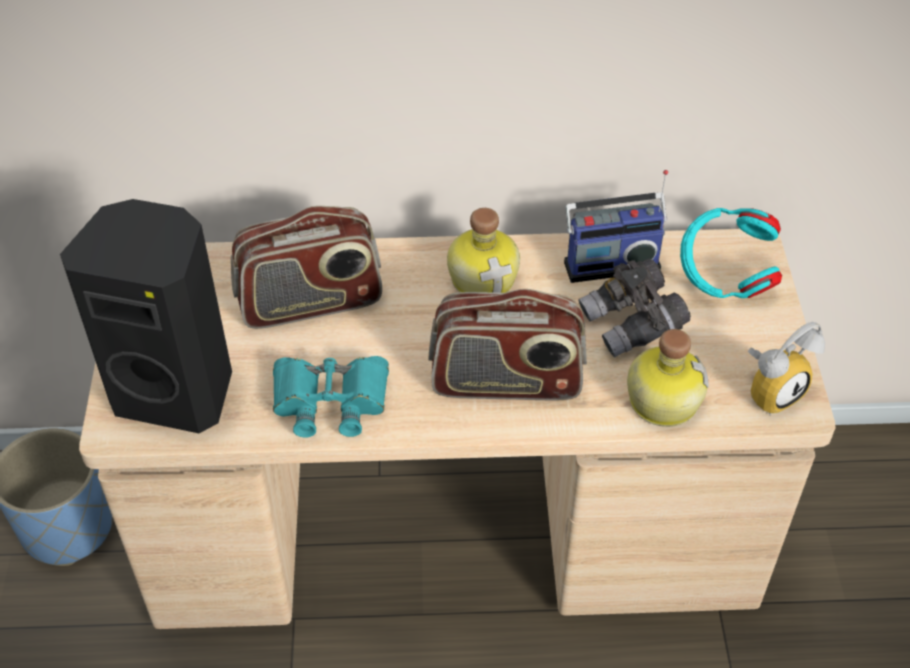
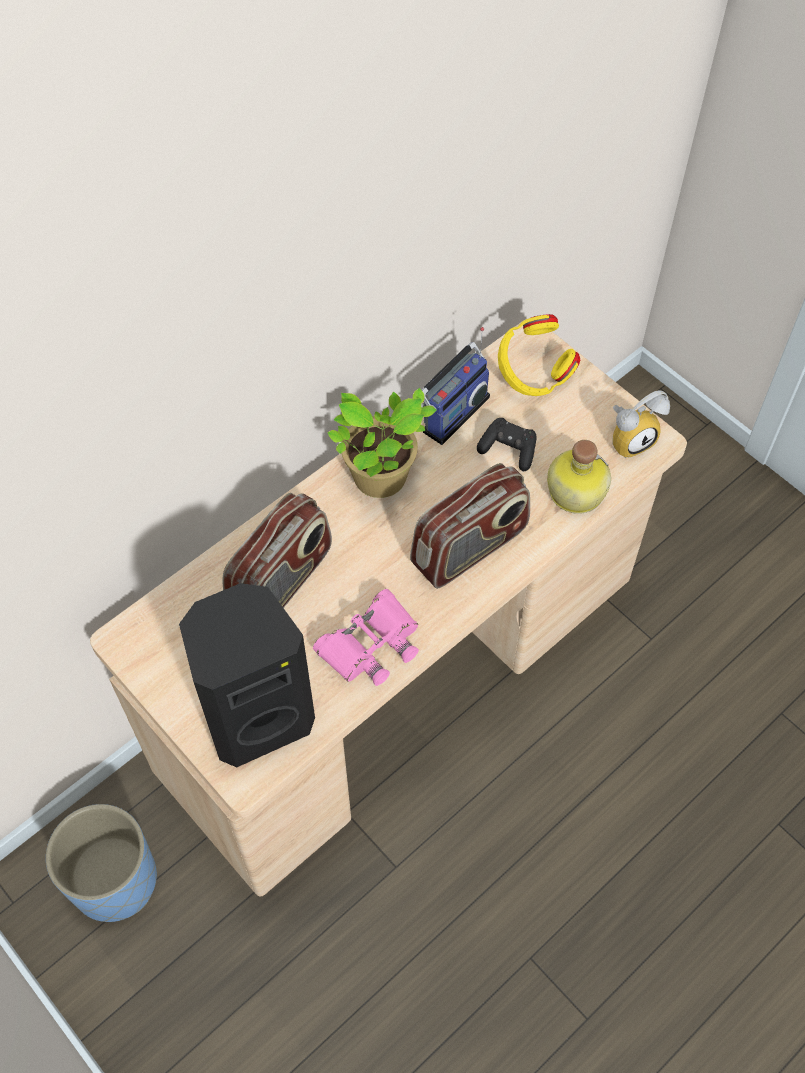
camera: 40 degrees left, 10 degrees up
turquoise binoculars [273,356,389,438] -> pink binoculars [313,589,419,686]
bottle [447,208,520,293] -> potted plant [327,388,437,498]
grey binoculars [578,258,691,358] -> black game controller [477,418,536,471]
turquoise headphones [680,208,782,298] -> yellow headphones [498,314,580,396]
alarm clock [748,322,825,416] -> alarm clock turned 45 degrees clockwise [612,390,670,459]

